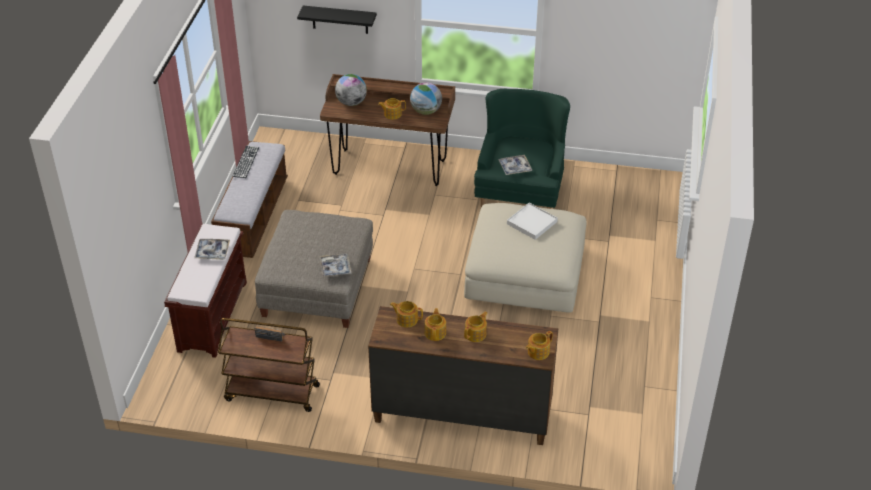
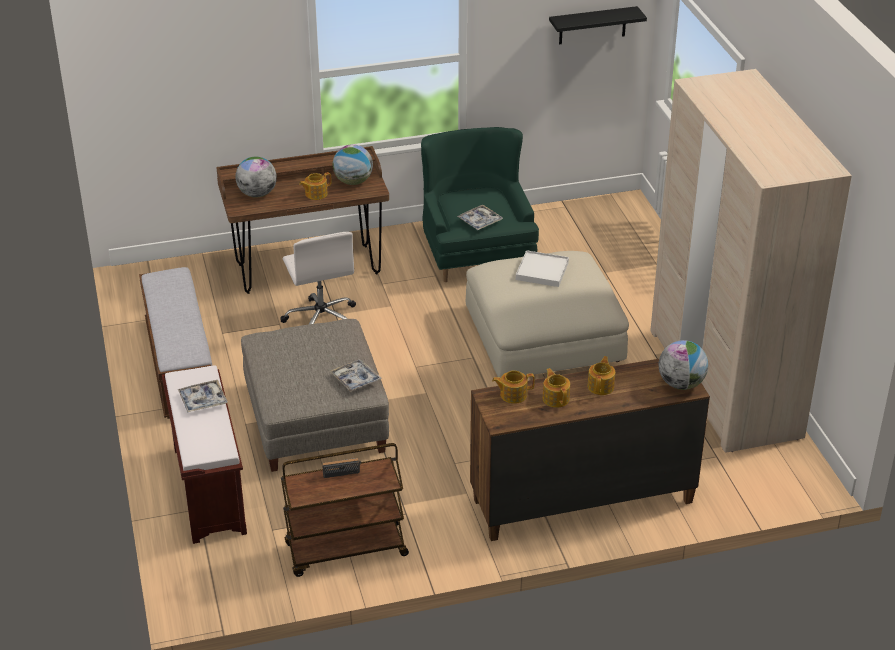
camera: 25 degrees left, 5 degrees down
keyboard [232,146,259,178] -> none
black shelf [297,6,377,34] -> black shelf moved to [549,6,647,44]
teapot [526,331,553,360] -> globe [659,340,708,390]
none -> white office chair [280,232,356,324]
none -> beige wardrobe [650,69,852,453]

